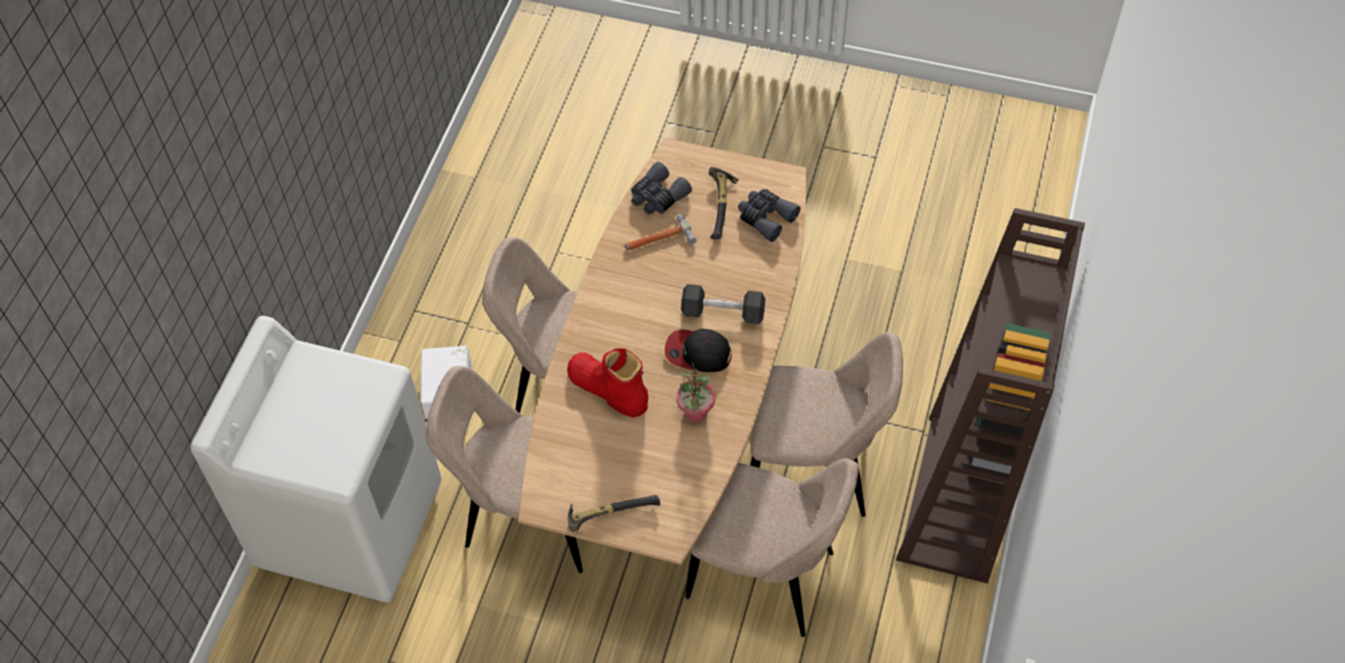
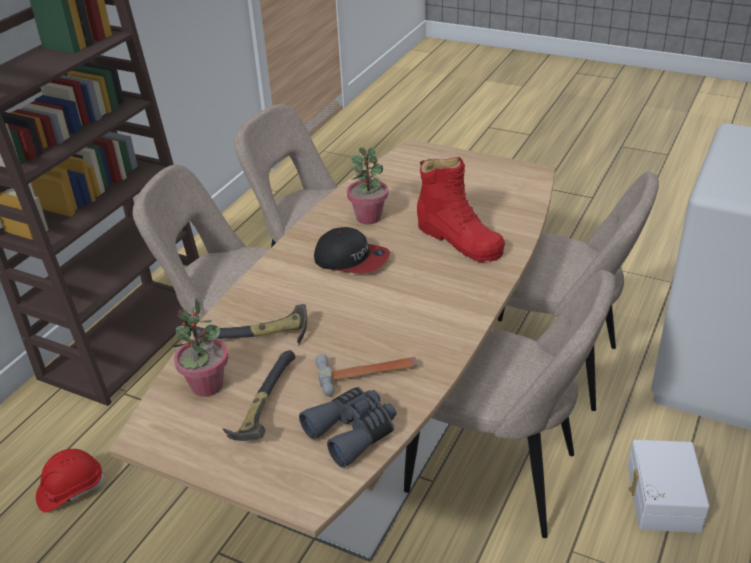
camera: 170 degrees left, 20 degrees down
hammer [568,495,660,532] -> hammer moved to [192,304,307,346]
black dumbbell [681,284,765,324] -> none
grey binoculars [738,189,801,242] -> potted plant [171,298,228,397]
none -> red hard hat [36,449,105,513]

